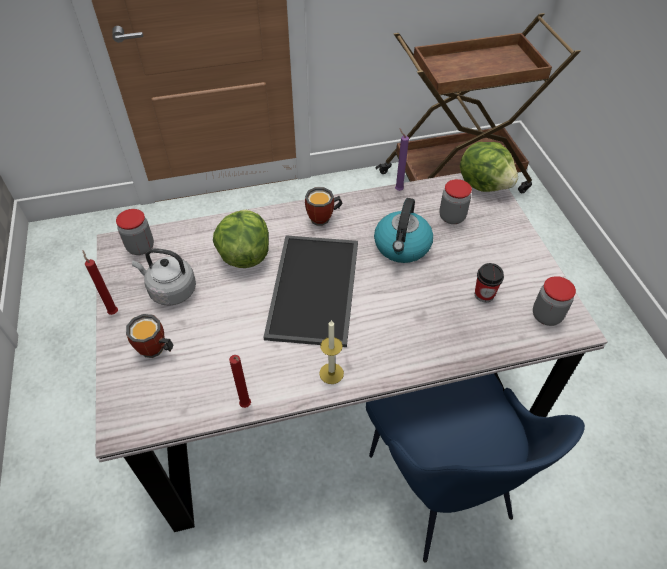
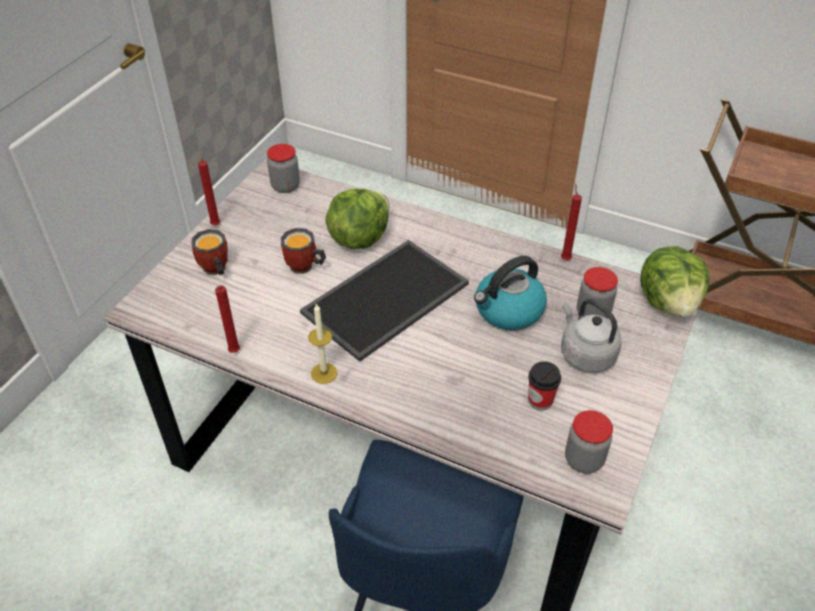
camera: 40 degrees right, 5 degrees down
grey kettle [132,248,196,306] -> grey kettle moved to [561,299,622,372]
mug [305,187,343,226] -> mug moved to [281,228,326,274]
purple candle [395,128,409,191] -> red candle [561,183,582,260]

